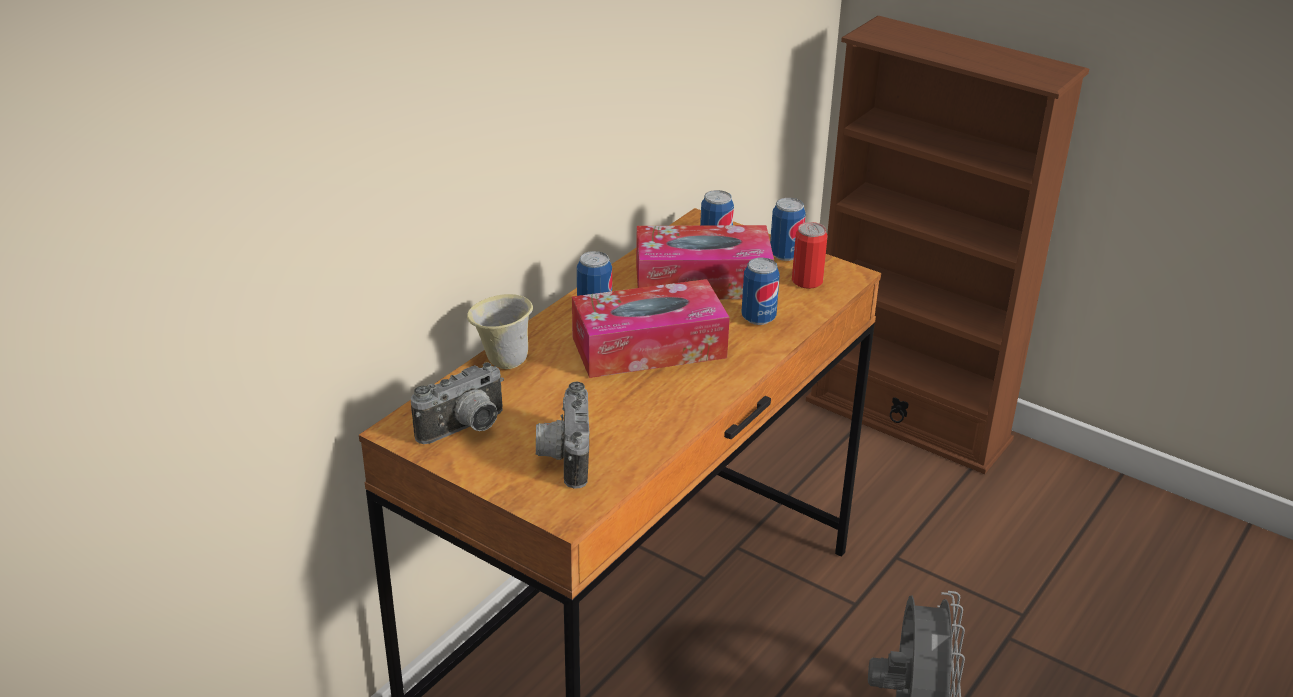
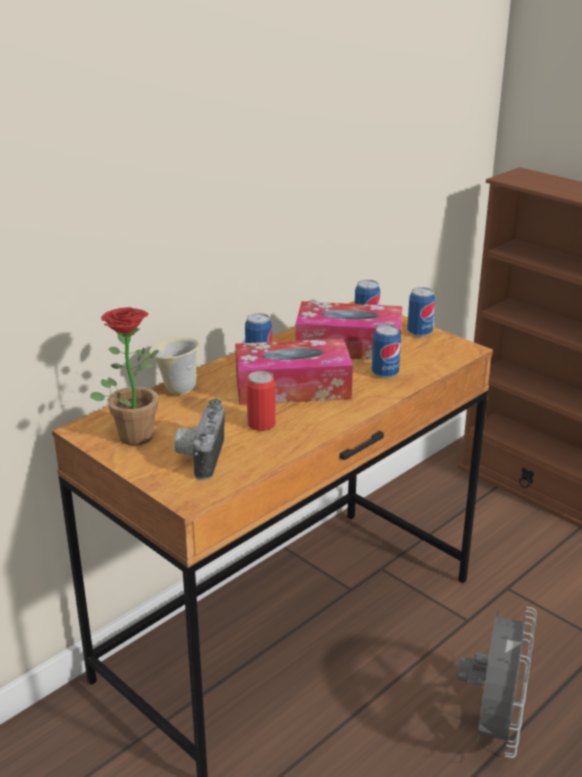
camera: 10 degrees right, 5 degrees down
camera [411,362,504,444] -> potted plant [90,307,159,445]
can [792,222,828,289] -> can moved to [247,371,276,431]

